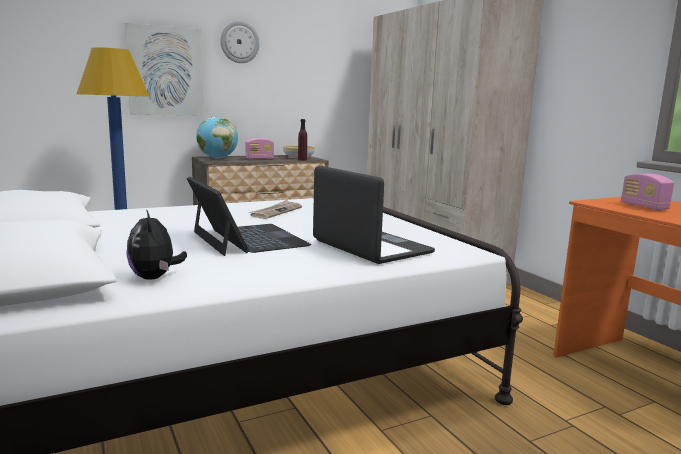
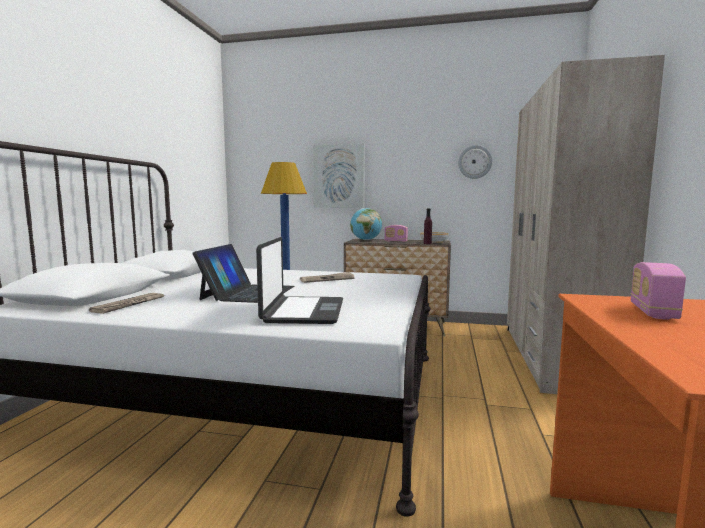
camera: 40 degrees right, 5 degrees down
plush toy [126,209,187,280] -> newspaper [89,293,164,314]
wall clock [220,21,259,63] -> wall clock moved to [458,145,492,179]

